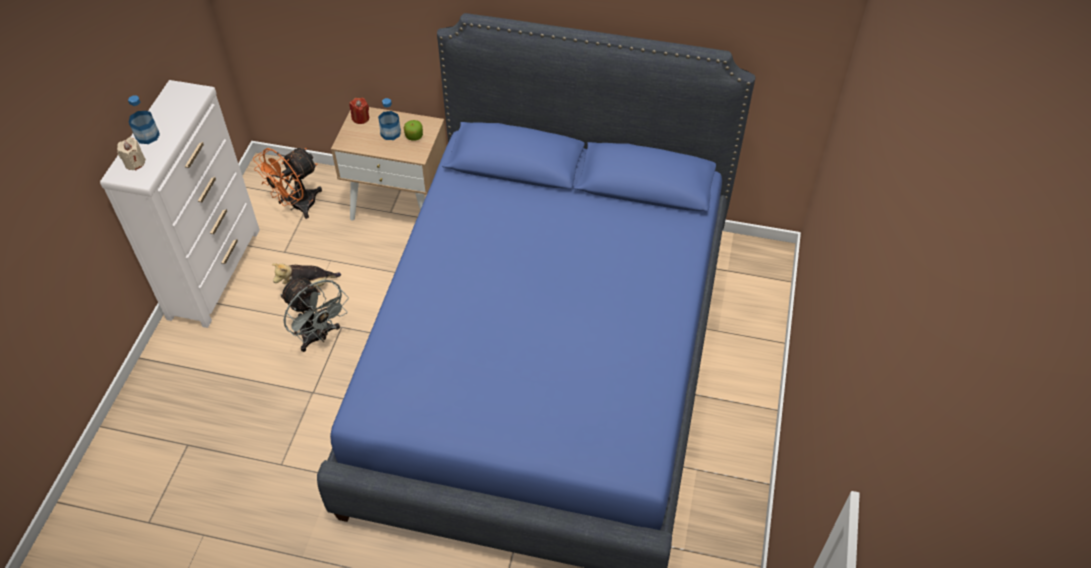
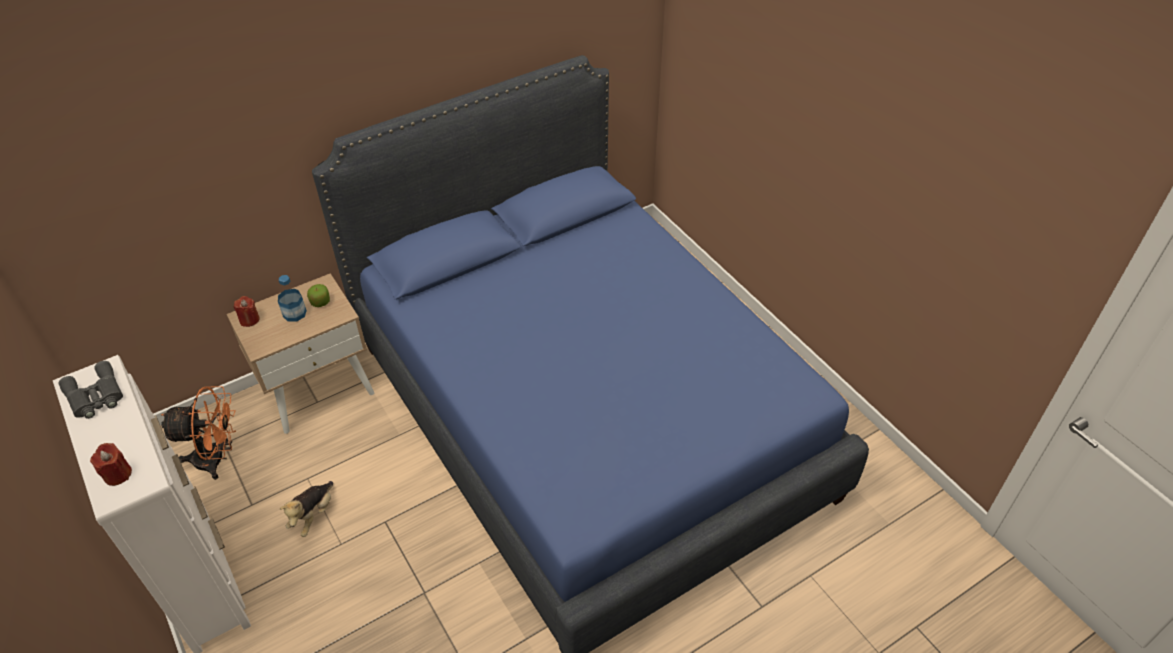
camera: 45 degrees left, 5 degrees down
beige candle [117,137,146,170] -> red candle [90,443,132,486]
bottle [128,95,160,144] -> none
orange fan [253,148,322,219] -> orange fan turned 90 degrees counterclockwise [161,386,236,480]
grey fan [280,277,349,352] -> none
none -> grey binoculars [59,361,123,419]

